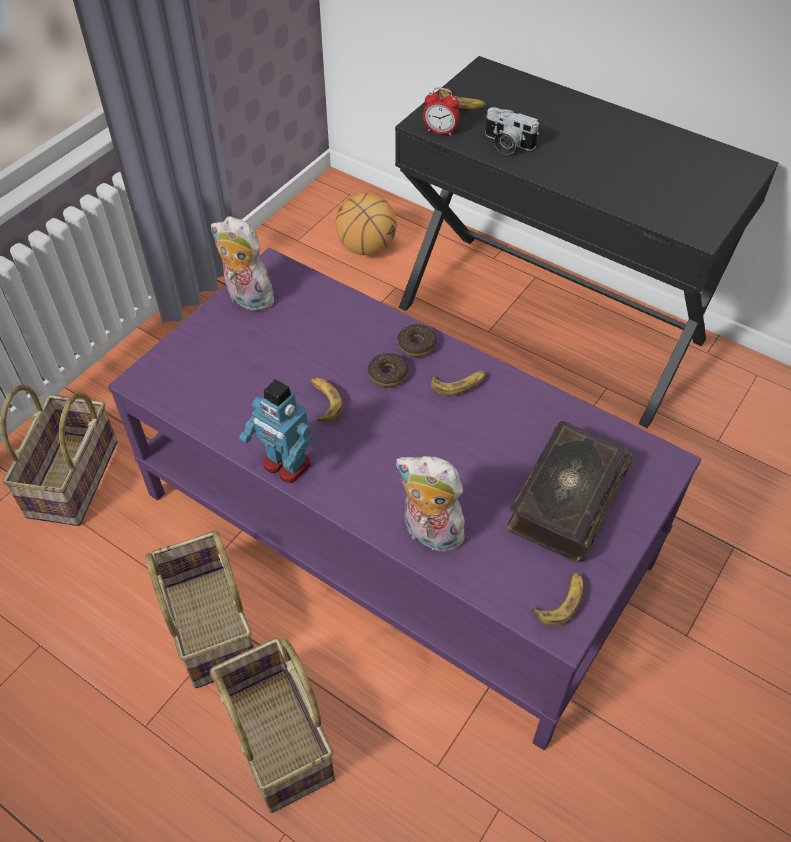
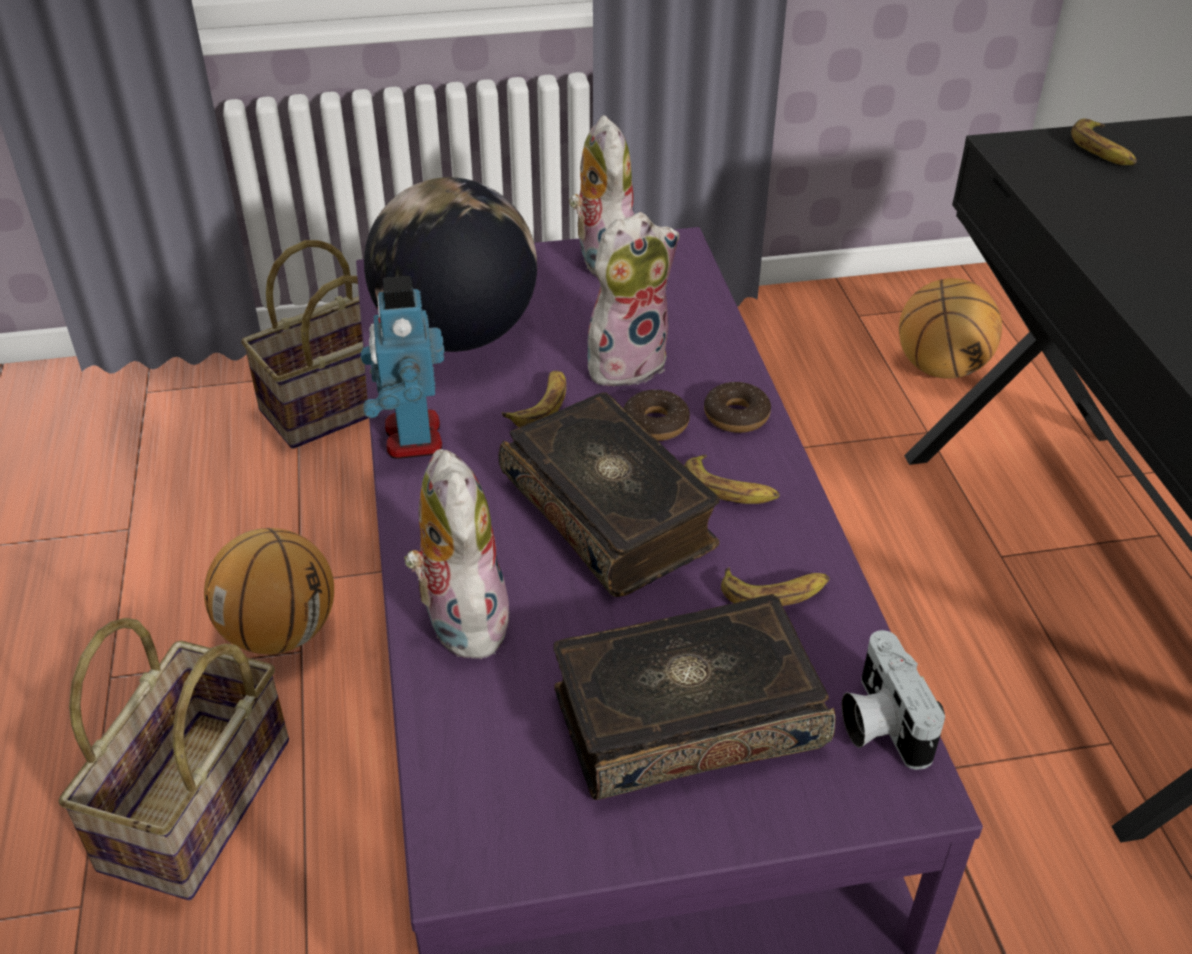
camera: 45 degrees right, 10 degrees down
basket [146,531,254,688] -> basketball [204,528,334,654]
alarm clock [423,88,459,136] -> none
camera [485,107,539,155] -> camera moved to [842,630,945,770]
banana [532,572,583,626] -> banana moved to [721,567,829,606]
none -> globe [364,177,537,352]
none -> book [498,392,720,597]
none -> plush toy [587,212,680,387]

